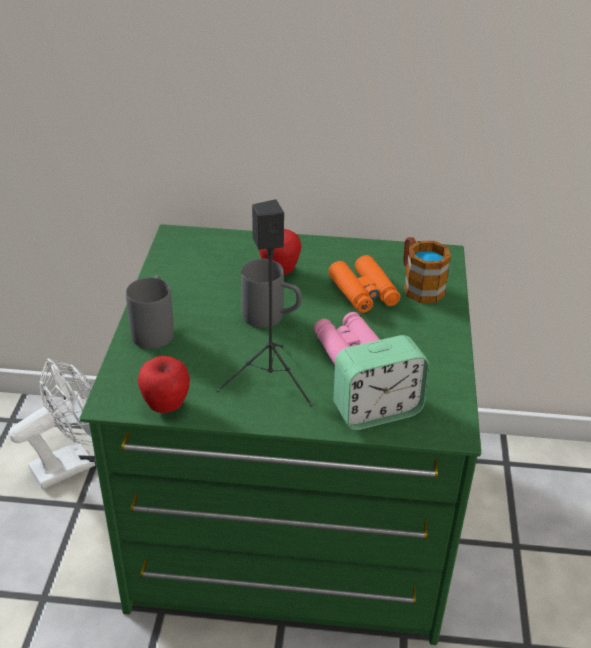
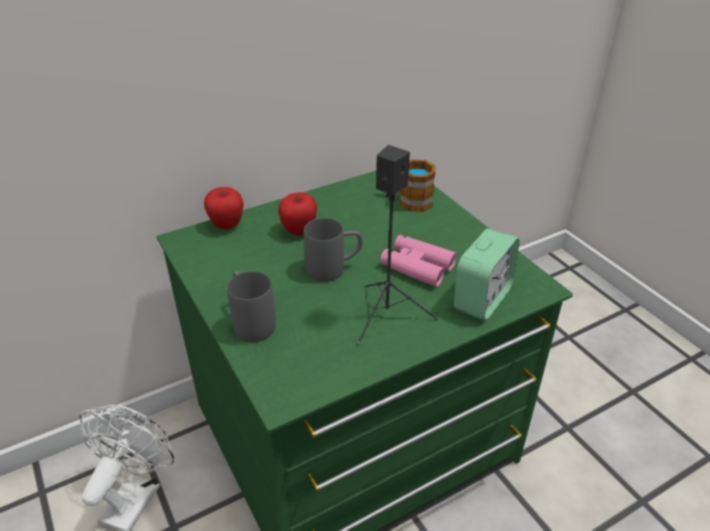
camera: 35 degrees left, 0 degrees up
apple [138,356,190,413] -> apple moved to [204,187,244,229]
orange binoculars [328,255,400,313] -> none

